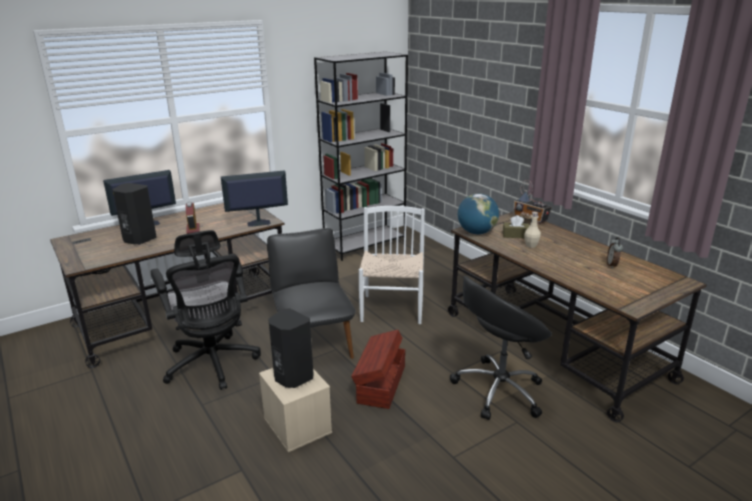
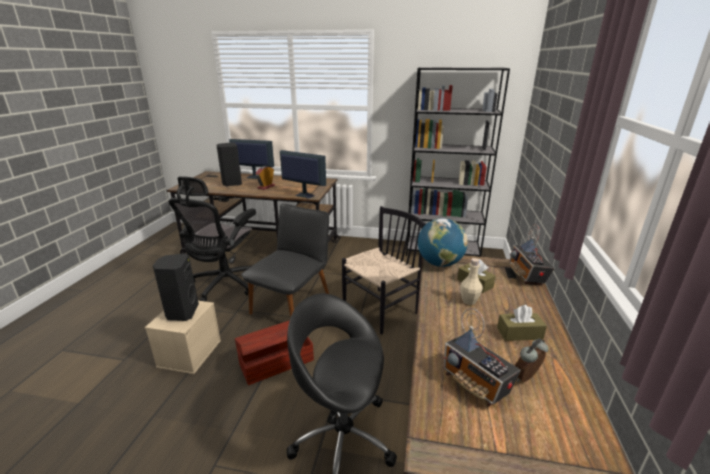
camera: 45 degrees right, 0 degrees up
white chair [359,206,425,324] -> black chair [342,206,426,334]
none -> radio [443,308,521,406]
none -> brown tissue box [497,305,547,341]

